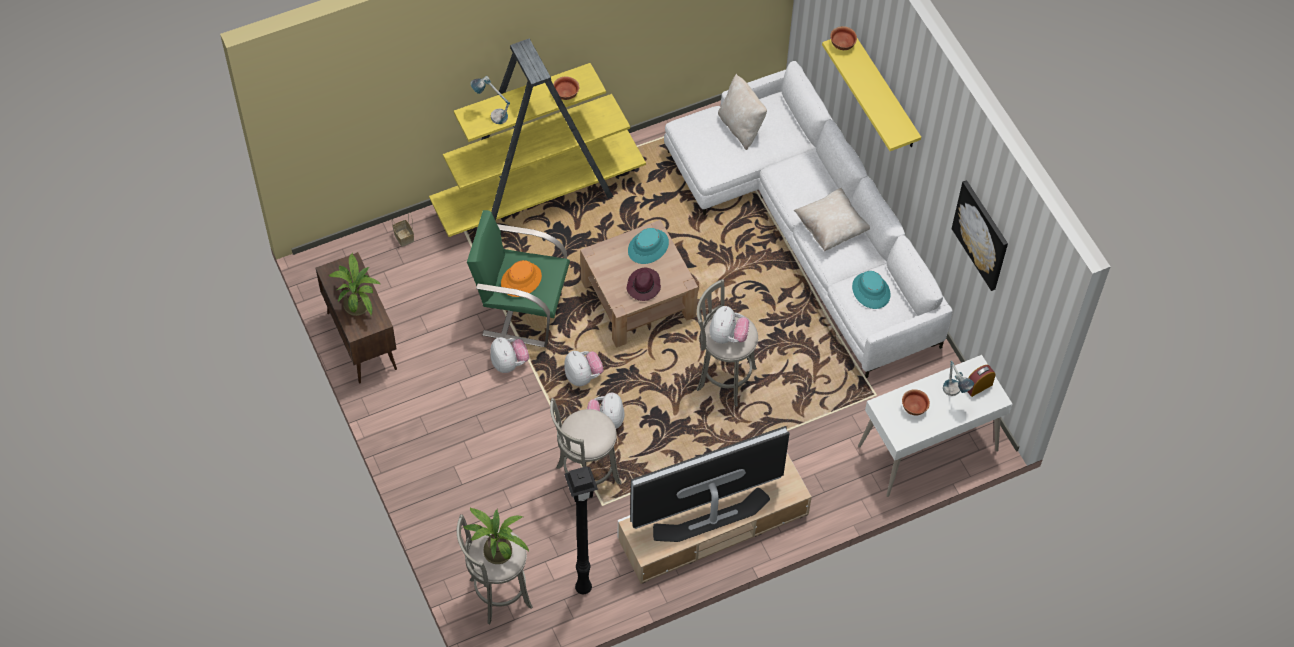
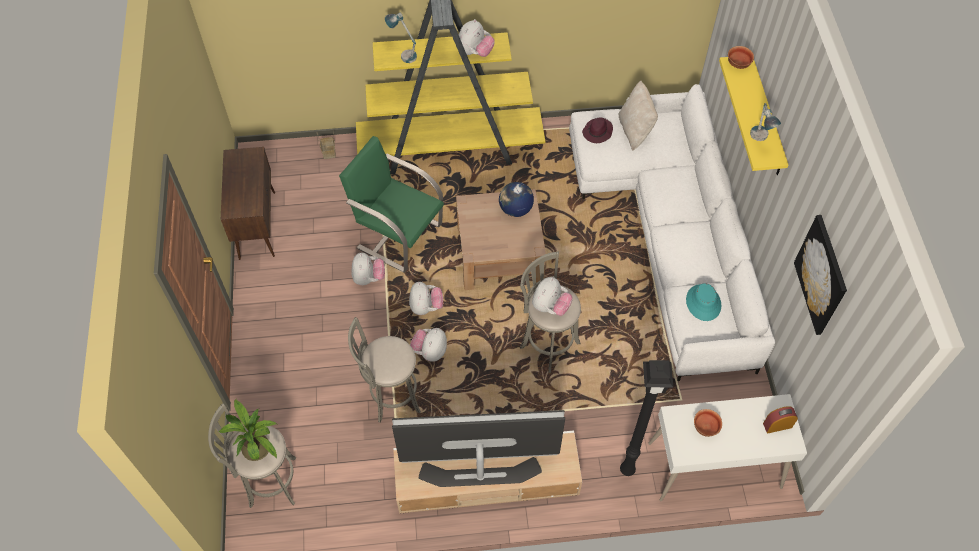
camera: 20 degrees right, 0 degrees up
potted plant [329,253,381,316] -> none
orange hat [501,260,542,297] -> none
bowl [553,77,579,100] -> plush toy [459,19,495,57]
black floor lamp [564,466,598,594] -> black floor lamp moved to [620,360,673,476]
purple hat [627,268,661,301] -> purple hat moved to [582,118,613,143]
turquoise hat [628,228,669,264] -> globe [499,182,534,217]
beige pillow [794,188,870,251] -> none
table lamp [943,361,974,396] -> table lamp moved to [750,103,781,141]

